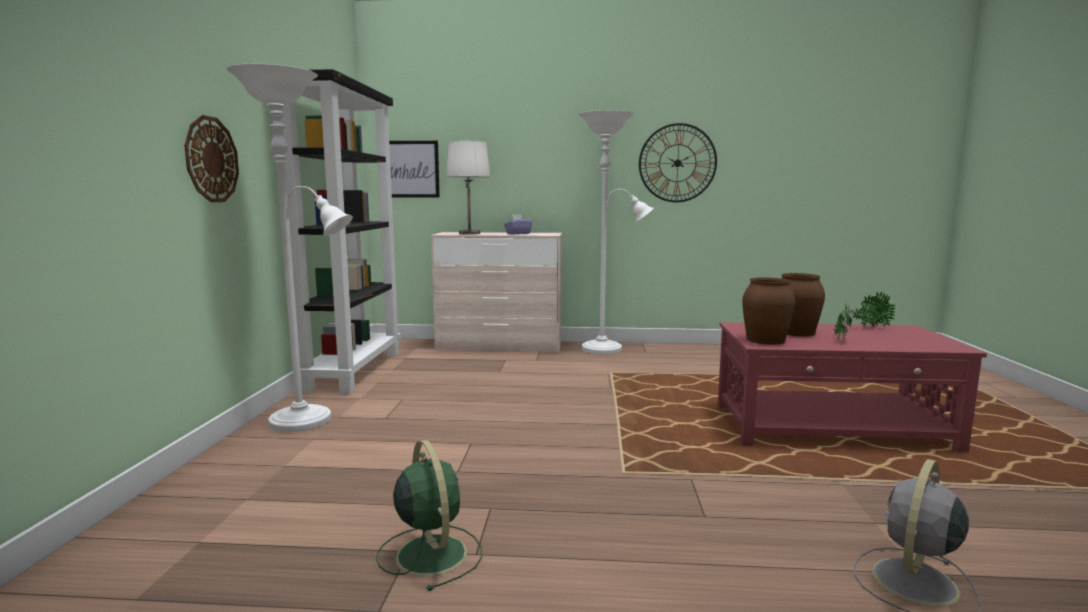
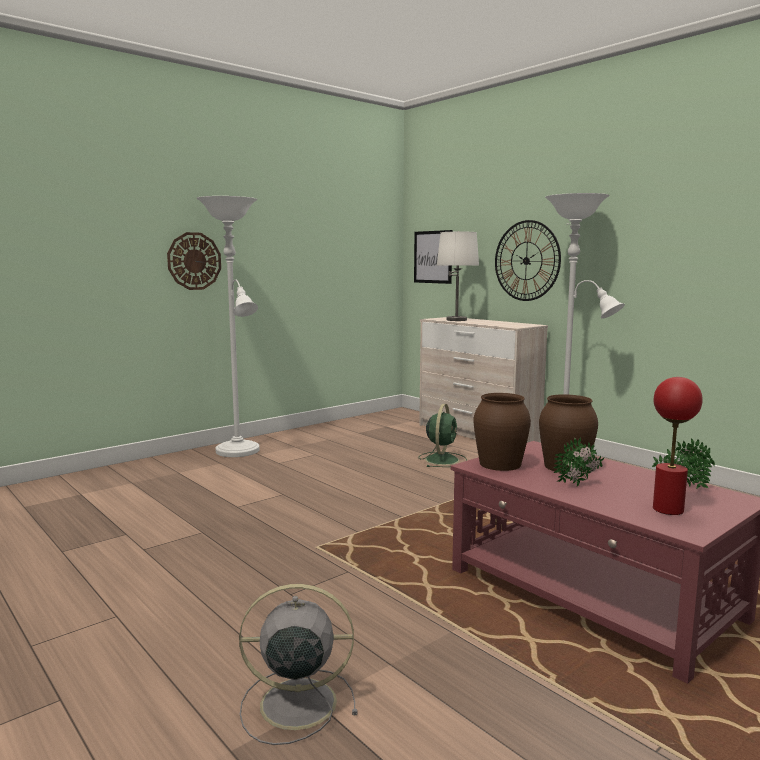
camera: 45 degrees right, 0 degrees up
black bookcase [281,69,401,395] -> none
green fan [376,440,482,591] -> green fan moved to [419,404,467,467]
purple tissue box [504,214,532,235] -> none
wall clock [639,123,717,202] -> wall clock moved to [495,220,561,301]
none -> red table lamp [653,377,703,515]

